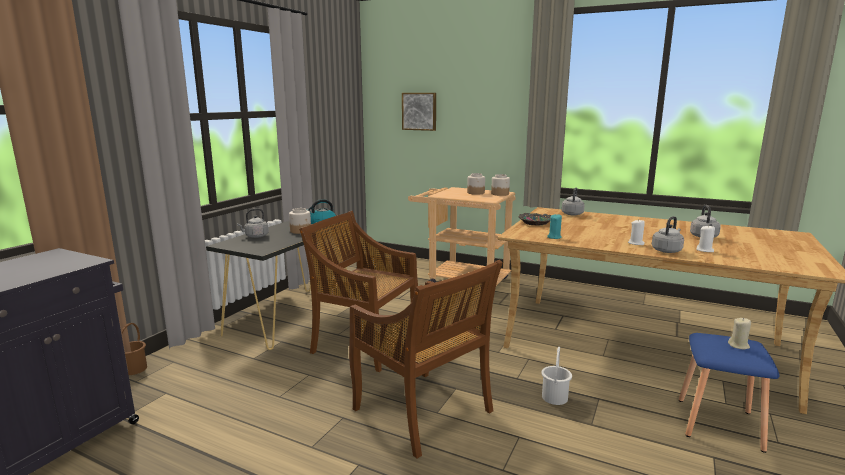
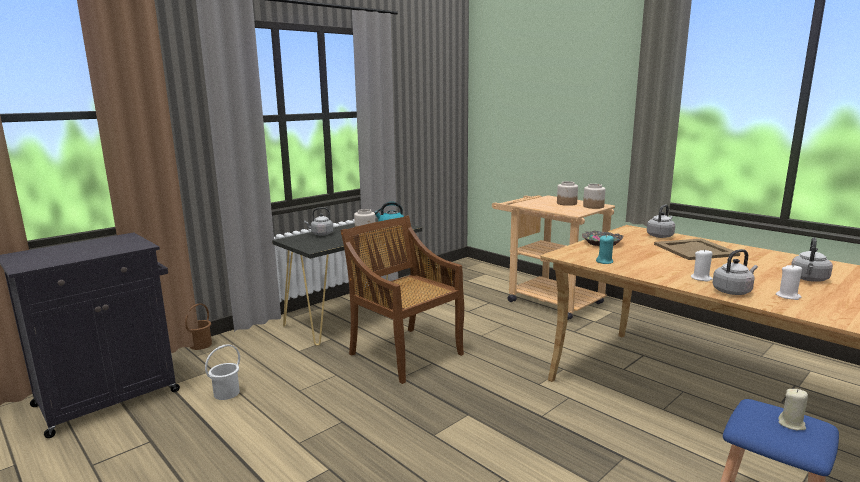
camera: 20 degrees right, 0 degrees up
brown chair [349,260,503,459] -> none
picture [402,93,436,131] -> none
white bucket [541,347,572,405] -> white bucket moved to [205,344,240,400]
none -> beige tray [654,238,740,260]

